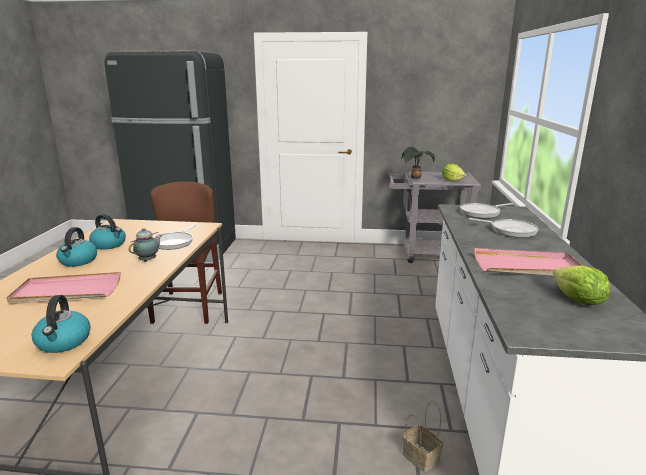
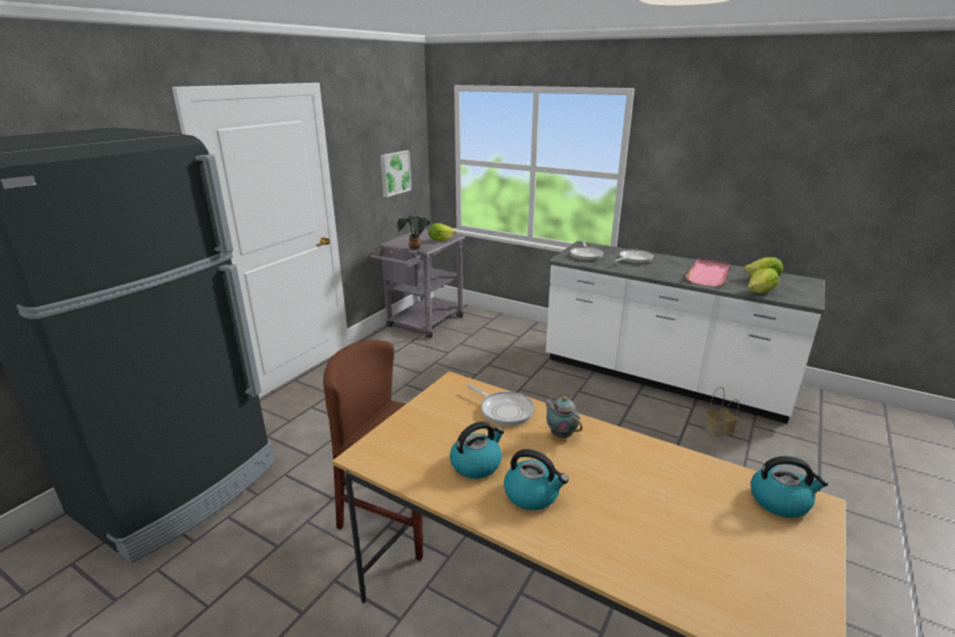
camera: 65 degrees left, 5 degrees up
pink tray [6,272,121,305] -> none
none -> picture [380,150,411,197]
none -> lettuce [748,268,779,293]

